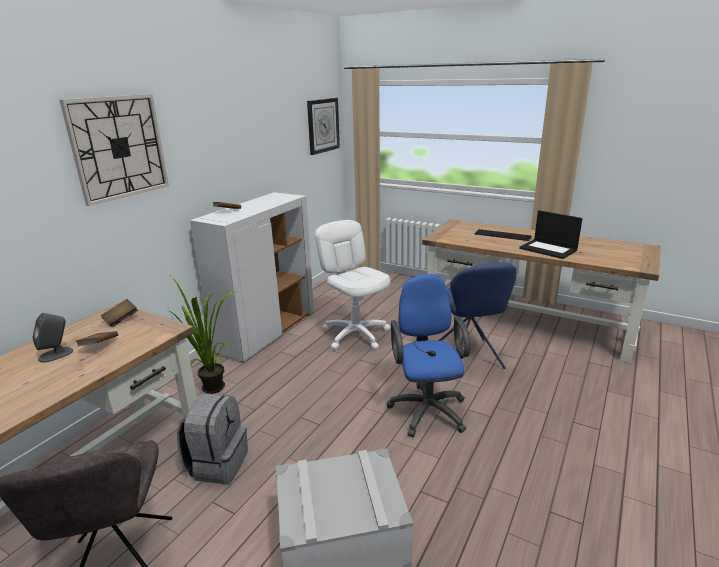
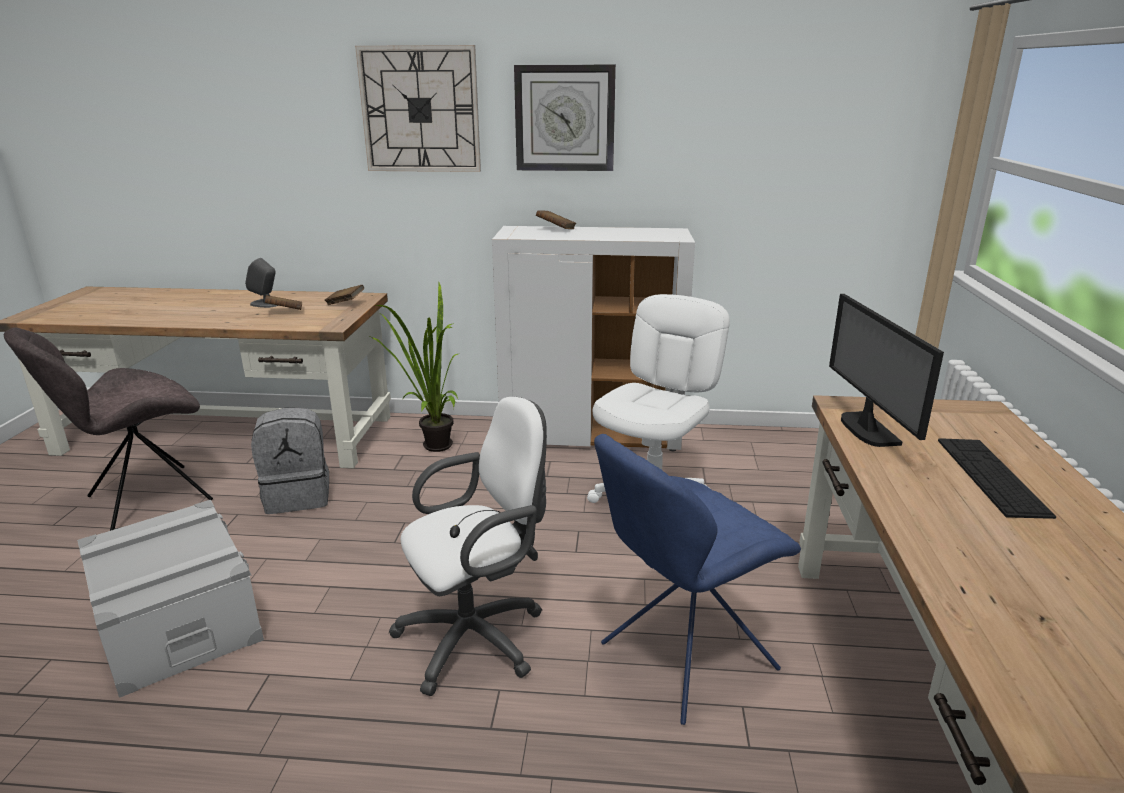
camera: 65 degrees right, 0 degrees up
wall clock [307,98,340,155] -> wall clock moved to [514,65,616,171]
blue office chair [386,274,470,437] -> white office chair [389,397,547,696]
laptop [519,210,583,259] -> none
none -> monitor [829,294,944,447]

